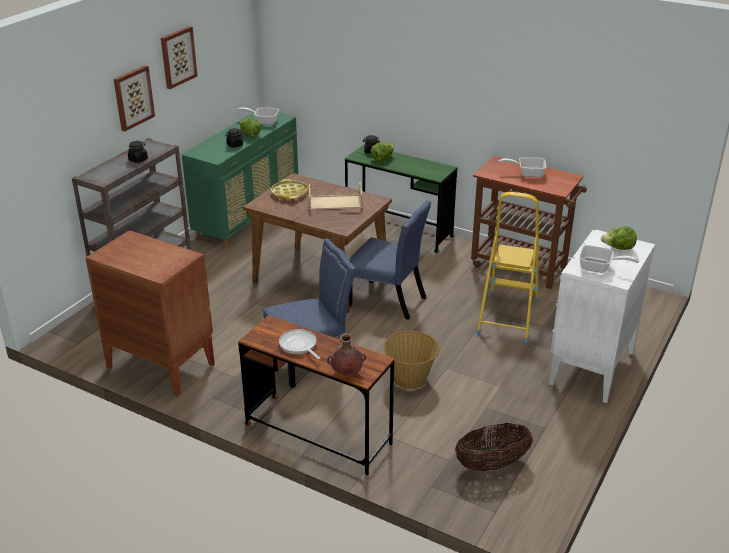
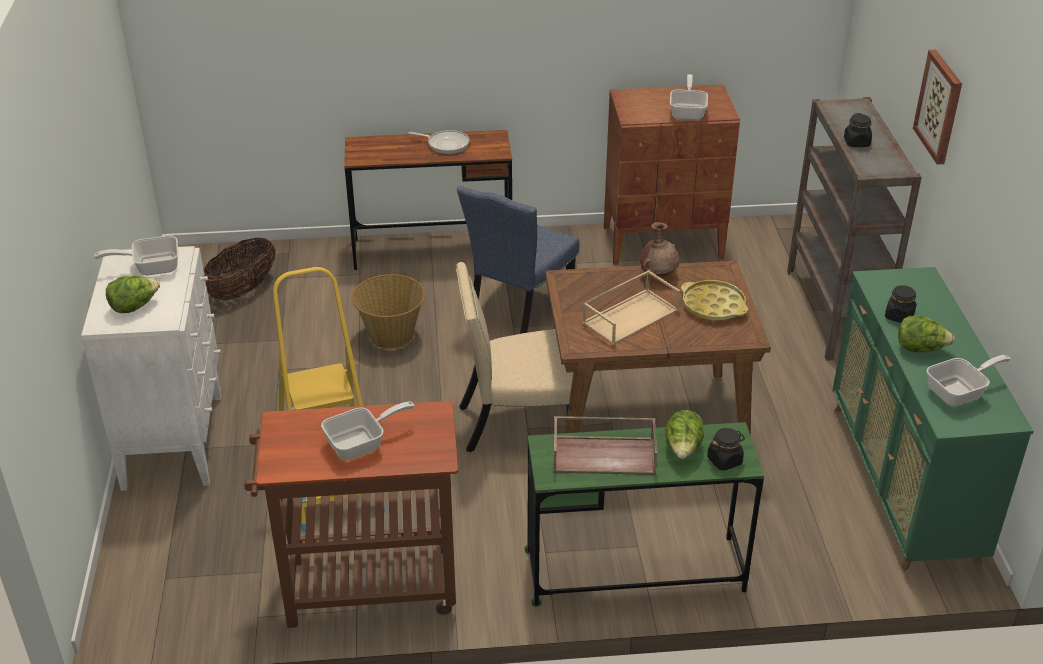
camera: 145 degrees right, 5 degrees up
picture [161,26,198,89] -> none
brown vase [327,333,366,375] -> brown vase moved to [640,222,679,278]
blue chair [348,200,431,320] -> beige chair [456,262,573,452]
none -> brown tray [553,416,658,475]
none -> frying pan [670,74,708,120]

